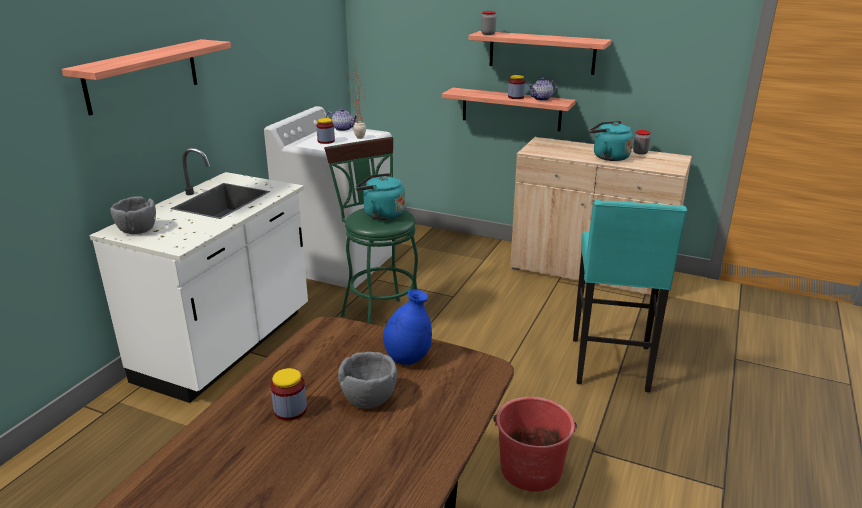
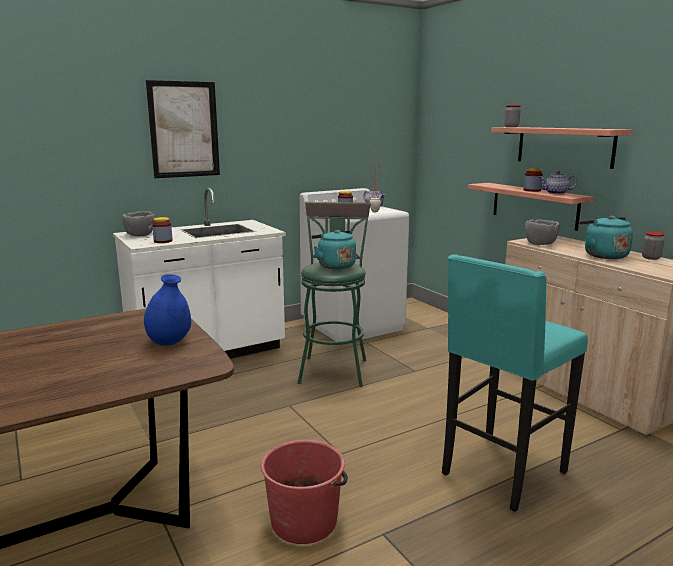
camera: 35 degrees right, 10 degrees down
shelf [62,39,231,115] -> picture [146,80,220,178]
jar [271,368,307,421] -> jar moved to [152,217,173,243]
grey bowl [338,352,397,409] -> grey bowl moved to [525,219,560,245]

